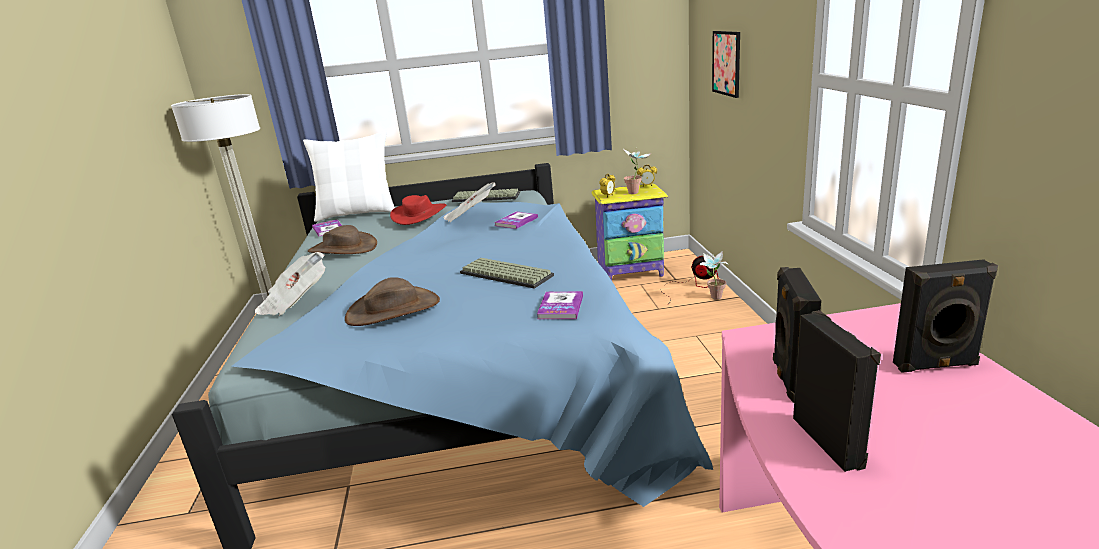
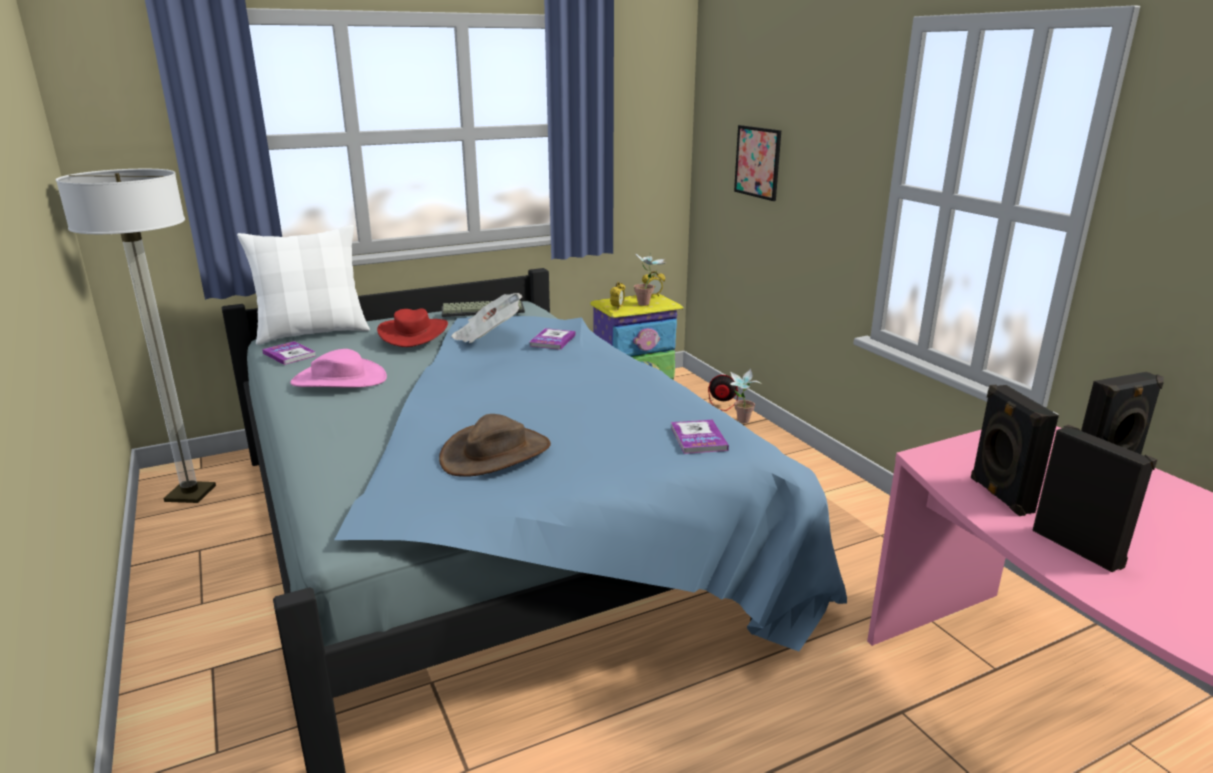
camera: 20 degrees left, 0 degrees up
newspaper [255,252,325,315] -> none
brown hat [308,225,377,254] -> pink hat [290,349,387,387]
keyboard [460,258,554,289] -> none

